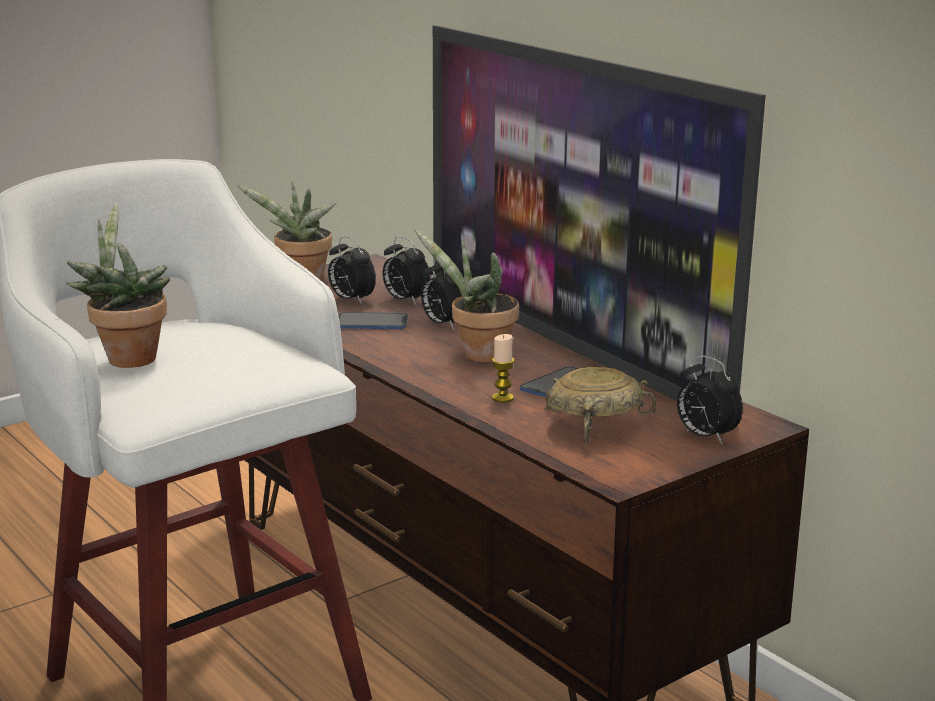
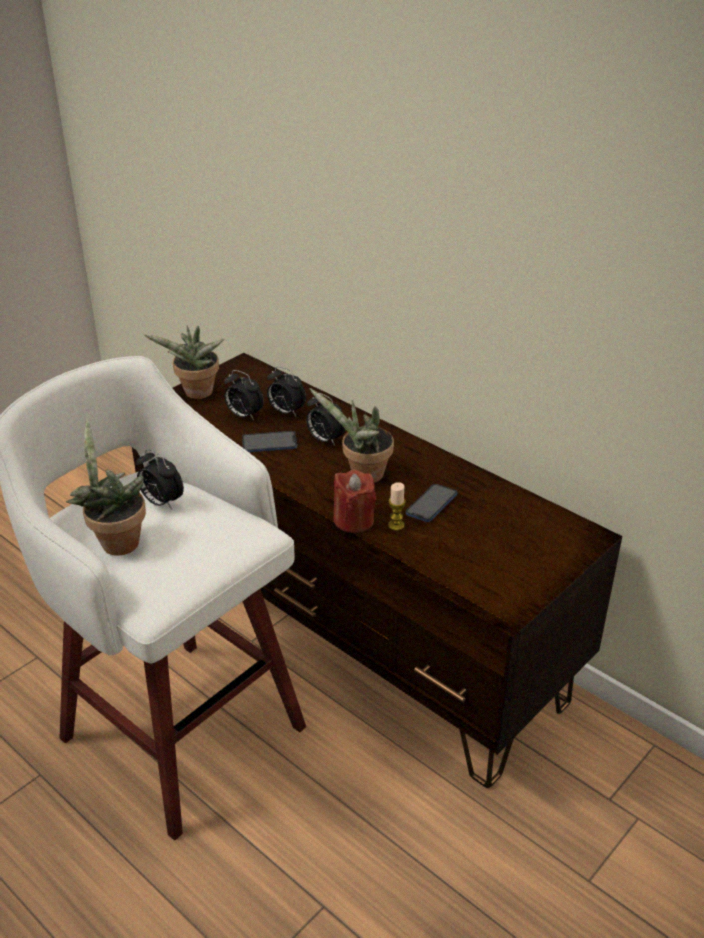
camera: 10 degrees left, 15 degrees up
television [433,25,766,427] -> none
beige bowl [544,367,658,447] -> none
alarm clock [677,355,743,444] -> alarm clock moved to [136,449,184,510]
none -> red candle [334,469,376,533]

